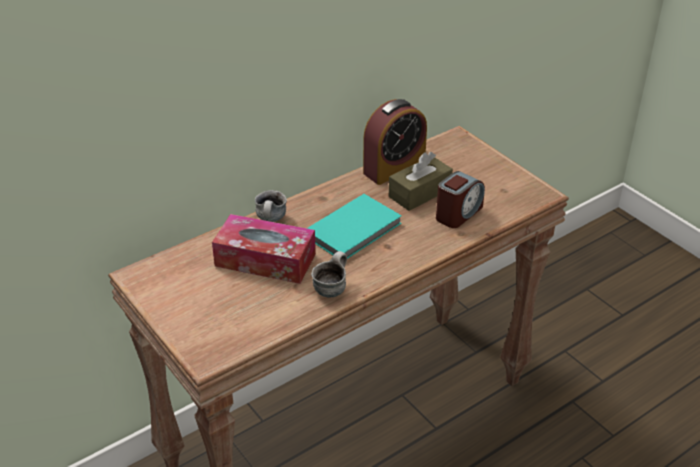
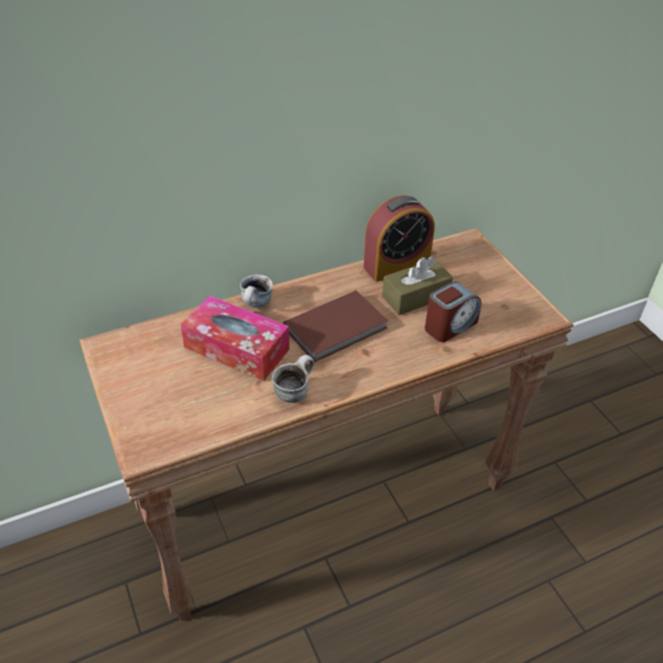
camera: 10 degrees right, 5 degrees up
turquoise book [307,194,402,259] -> brown book [283,290,388,363]

